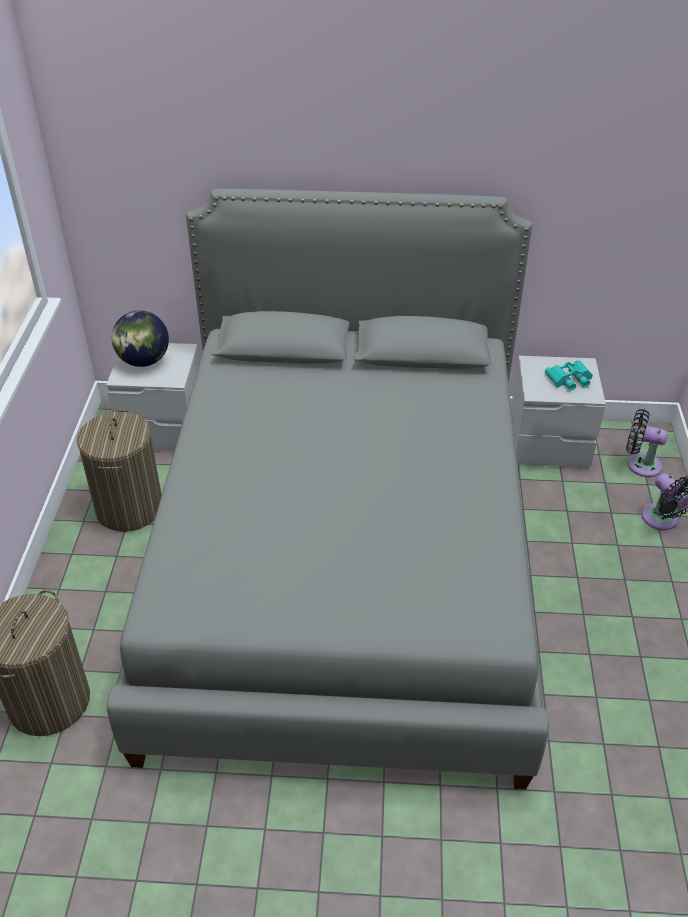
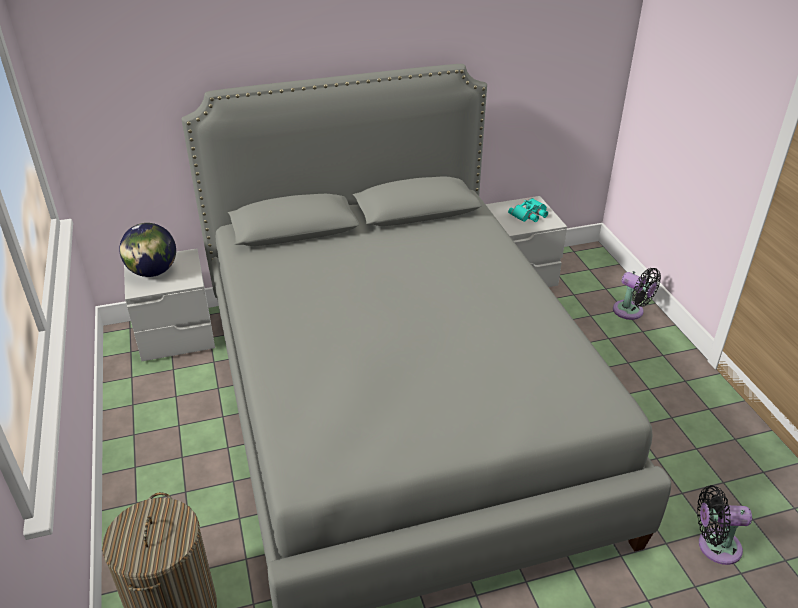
camera: 20 degrees left, 5 degrees down
laundry basket [77,409,162,532] -> none
black fan [626,409,668,477] -> black fan moved to [697,485,752,565]

